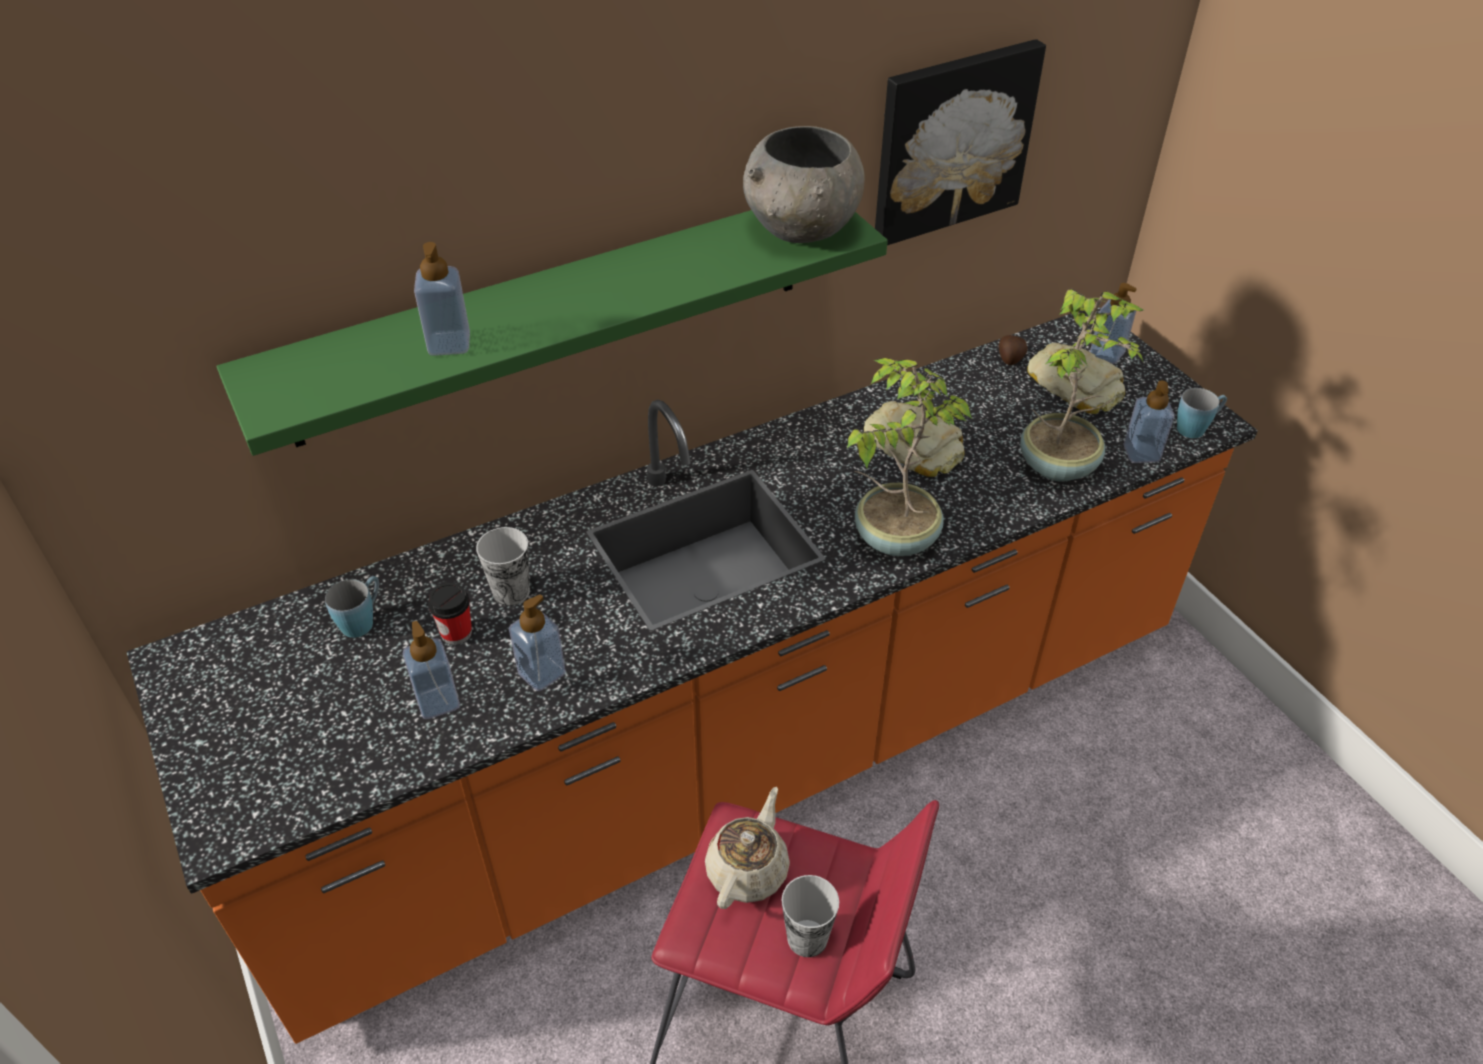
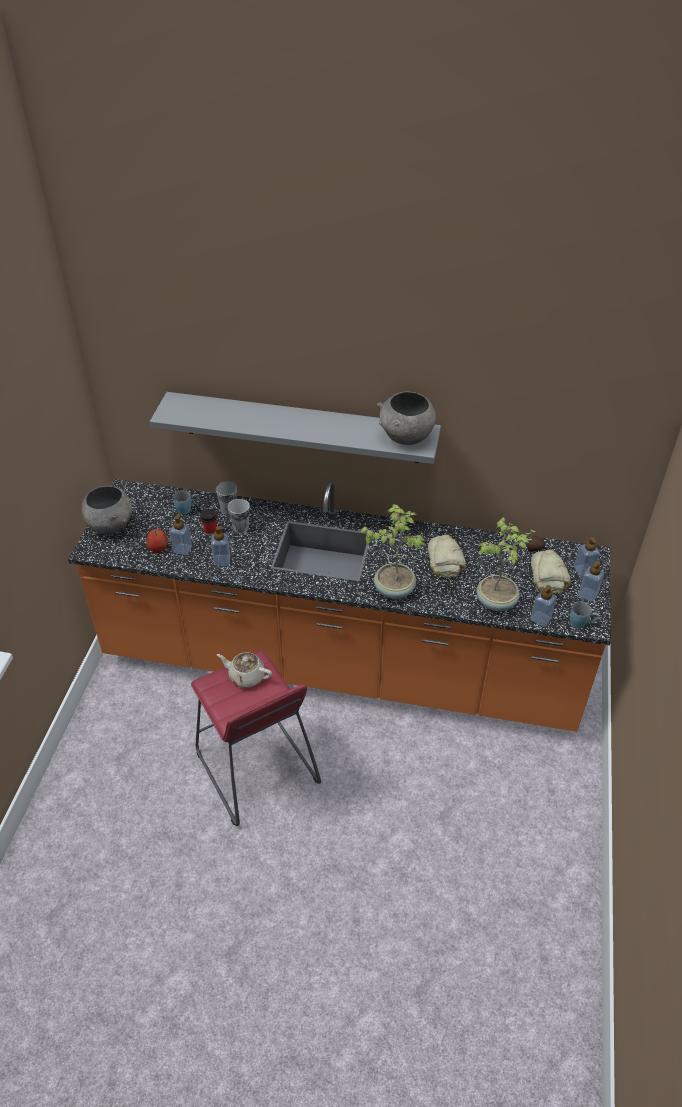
camera: 40 degrees right, 0 degrees up
green shelf [217,210,888,456] -> grey shelf [150,392,441,464]
soap dispenser [414,242,470,356] -> soap dispenser moved to [578,561,604,602]
beige teapot [705,787,790,909] -> beige teapot turned 135 degrees counterclockwise [217,652,272,688]
cup [782,875,839,957] -> cup moved to [216,481,237,515]
picture [875,39,1046,245] -> none
none -> grey bowl [82,486,132,535]
none -> apple [147,529,168,553]

